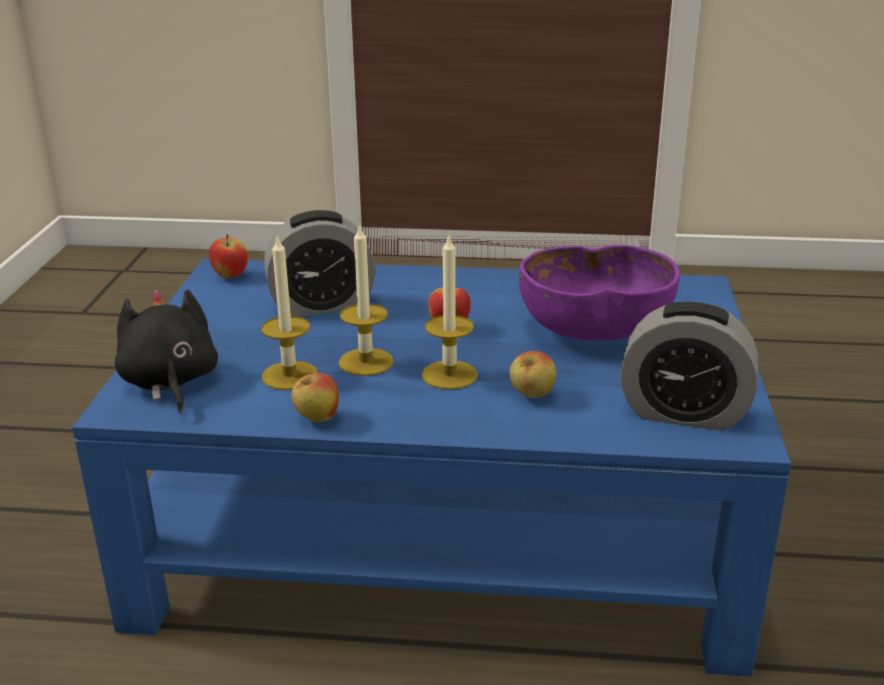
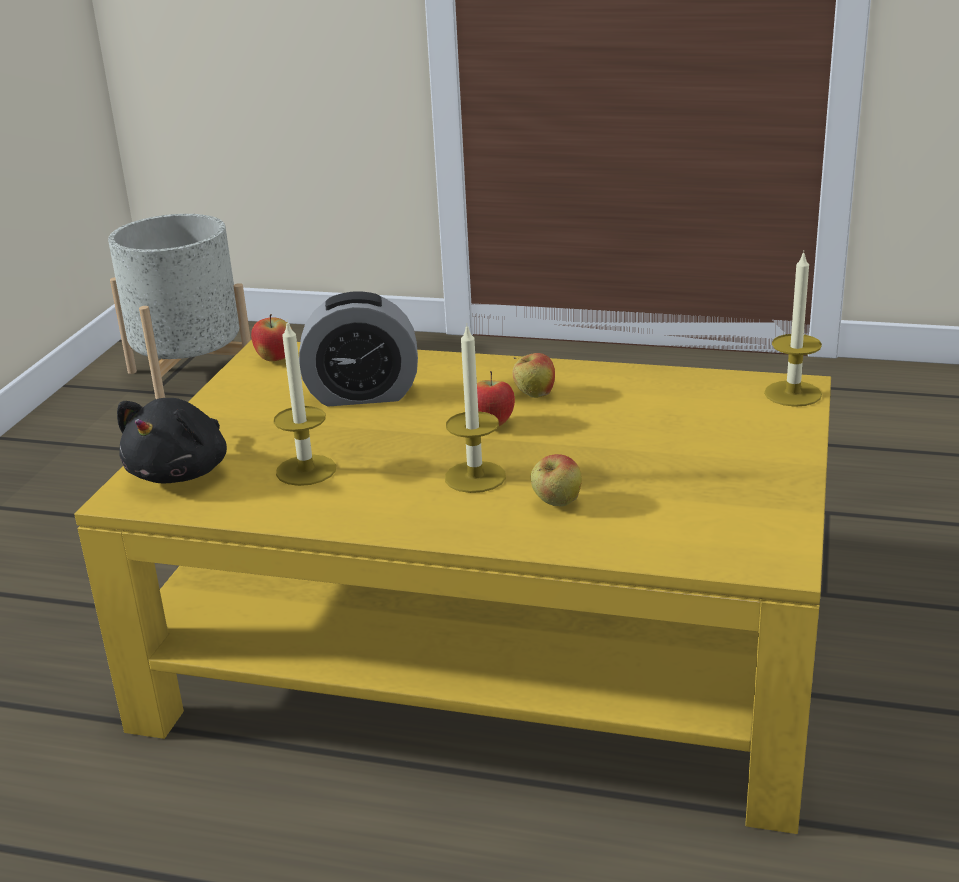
camera: 10 degrees right, 0 degrees up
blue coffee table [72,259,791,677] -> yellow coffee table [74,339,831,834]
black plush toy [115,289,218,414] -> black plush toy turned 150 degrees counterclockwise [117,398,227,483]
apple [291,373,339,422] -> apple moved to [512,353,555,398]
candle [339,223,394,376] -> candle moved to [764,251,822,407]
purple bowl [519,245,680,341] -> none
alarm clock [620,301,758,431] -> none
none -> grey planter [108,214,251,399]

